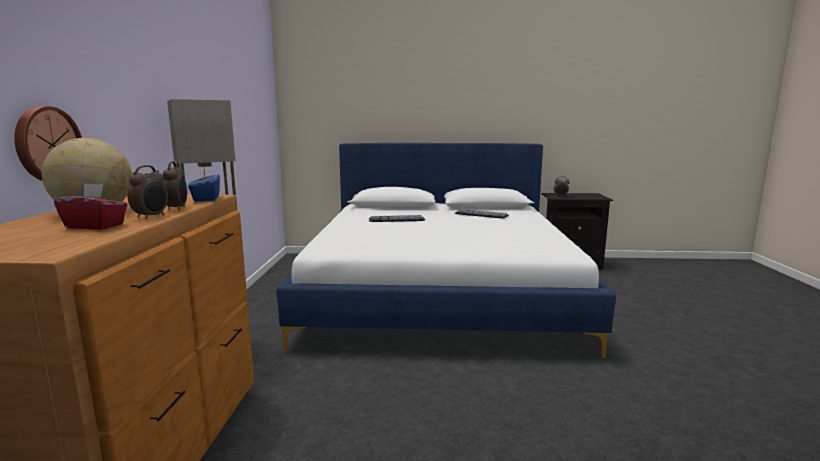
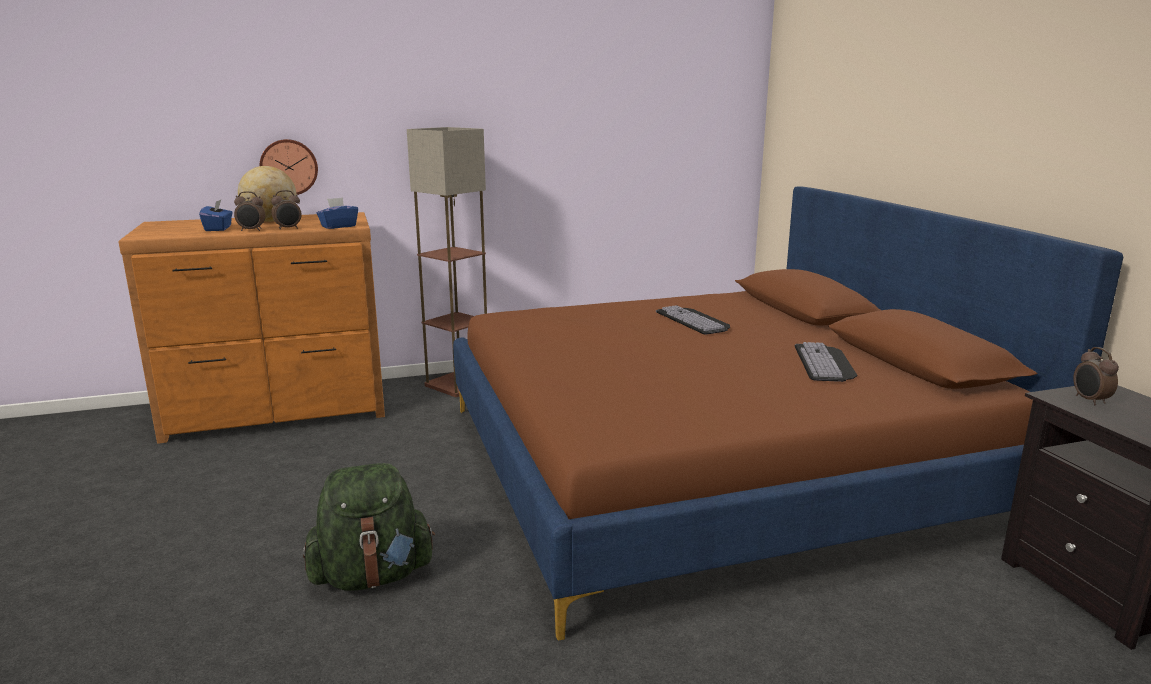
camera: 70 degrees right, 5 degrees up
red tissue box [54,184,127,230] -> blue tissue box [199,200,233,231]
white bed [276,143,616,358] -> brown bed [453,186,1123,641]
none -> green backpack [303,463,435,590]

